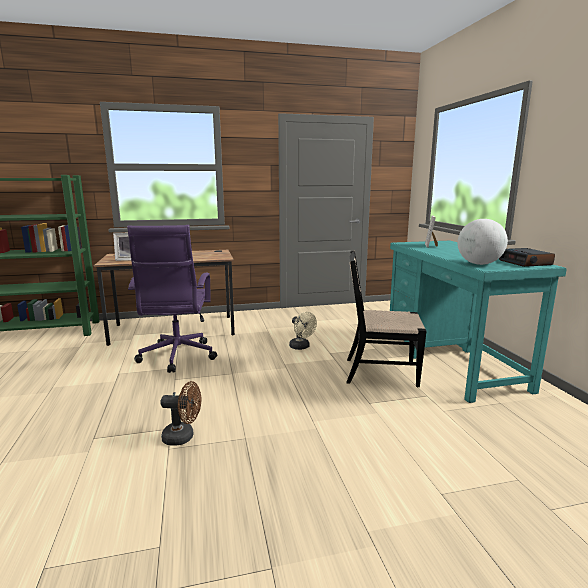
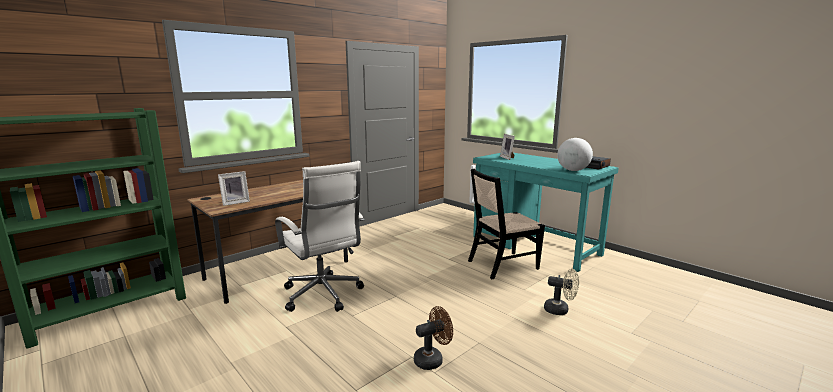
camera: 30 degrees left, 0 degrees up
purple office chair [127,225,217,373] -> white office chair [275,161,365,312]
beige fan [289,312,317,350] -> beige fan moved to [544,269,579,315]

